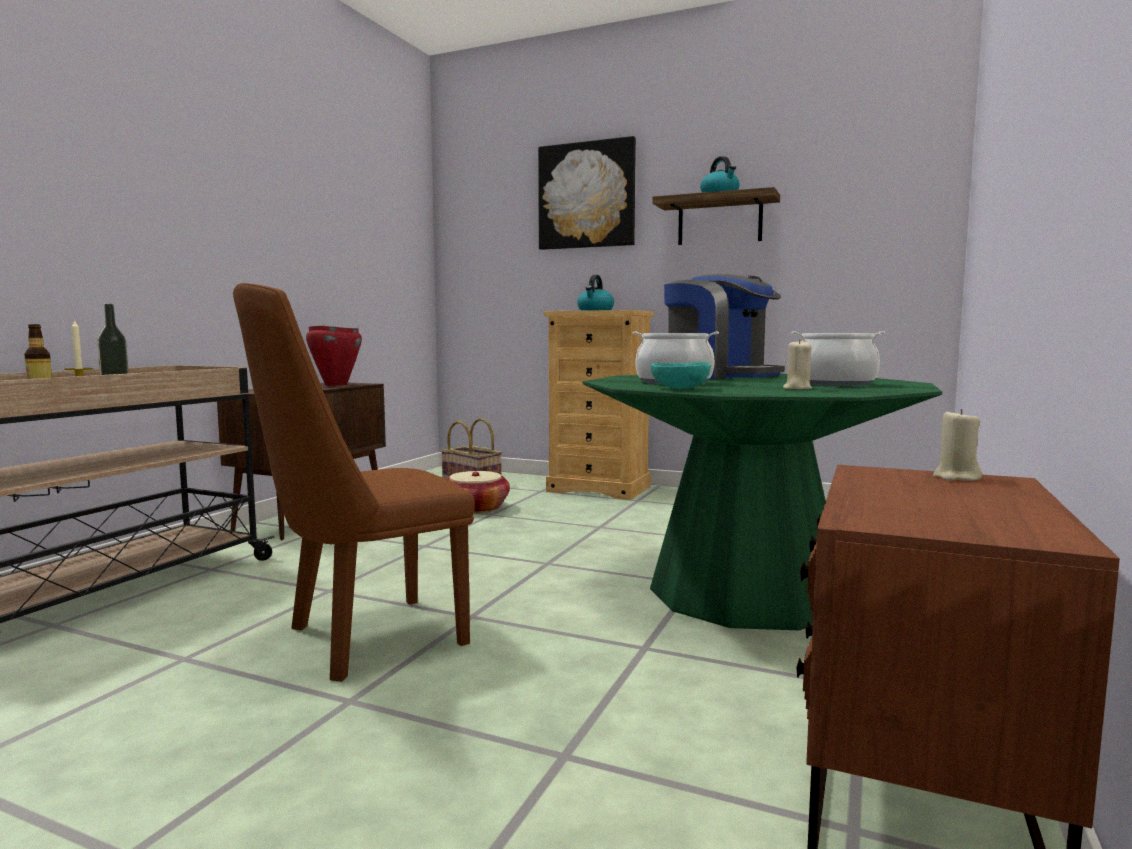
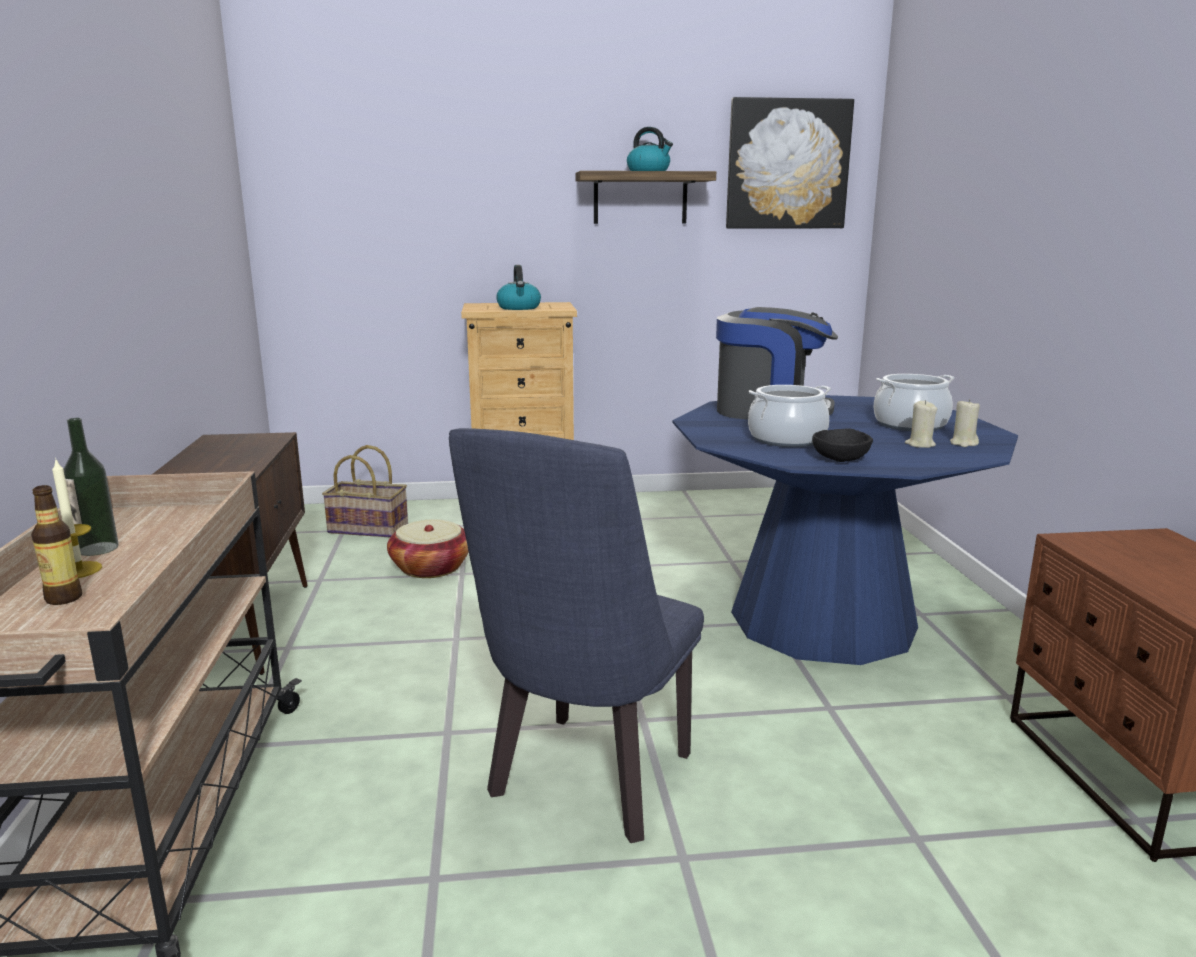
camera: 30 degrees left, 10 degrees up
brown chair [233,283,475,682] -> blue chair [449,428,704,843]
red cooking pot [306,326,362,386] -> none
picture [538,136,636,250] -> picture moved to [726,97,854,229]
green dining table [582,374,942,630] -> blue dining table [672,395,1018,665]
turquoise bowl [651,362,711,389] -> black bowl [812,429,873,462]
beige candle [933,409,982,481] -> beige candle moved to [950,399,980,447]

